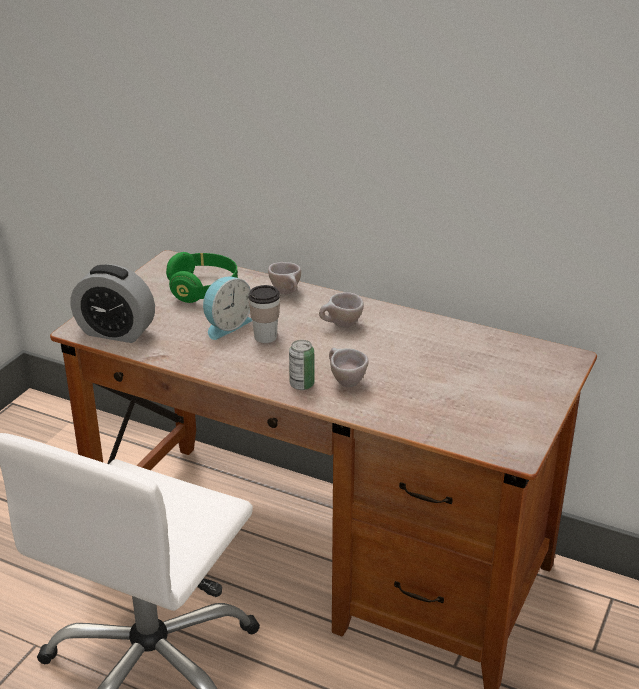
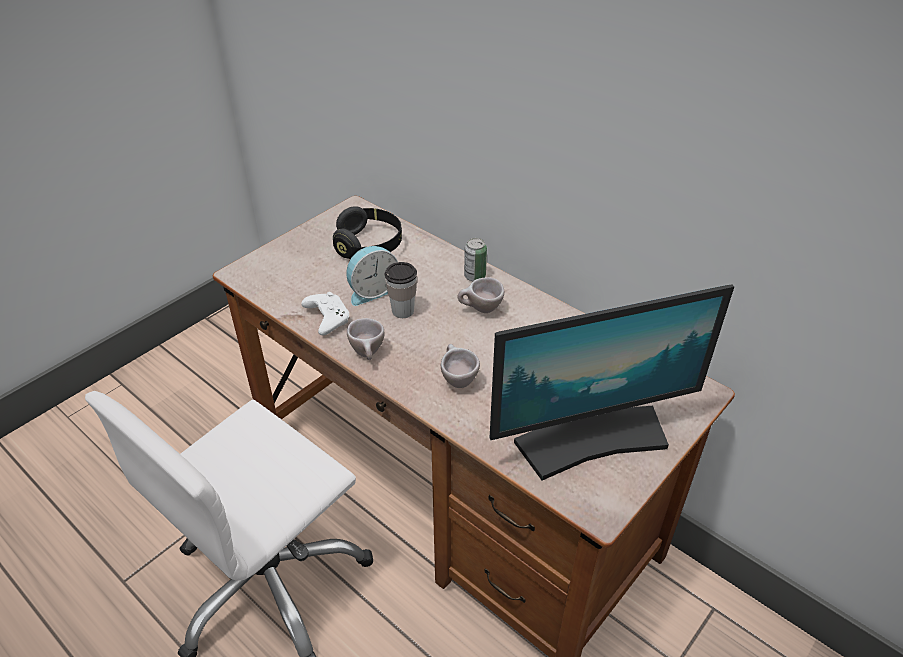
camera: 15 degrees right, 10 degrees up
alarm clock [71,264,155,343] -> none
green headphones [166,252,238,303] -> black headphones [333,206,402,259]
beige cup [268,262,301,295] -> beige cup moved to [347,318,384,360]
can [289,340,314,390] -> can moved to [464,238,487,281]
none -> white game controller [301,292,349,335]
none -> monitor [490,285,734,480]

